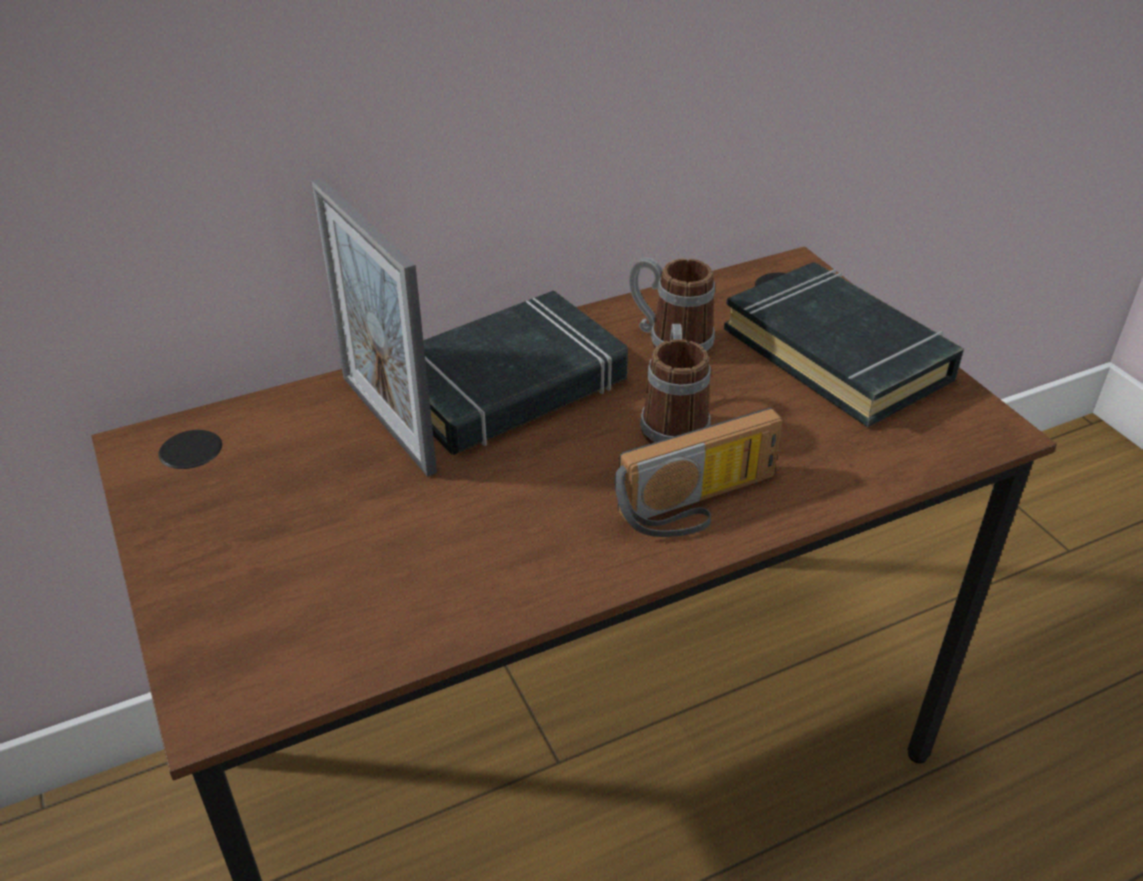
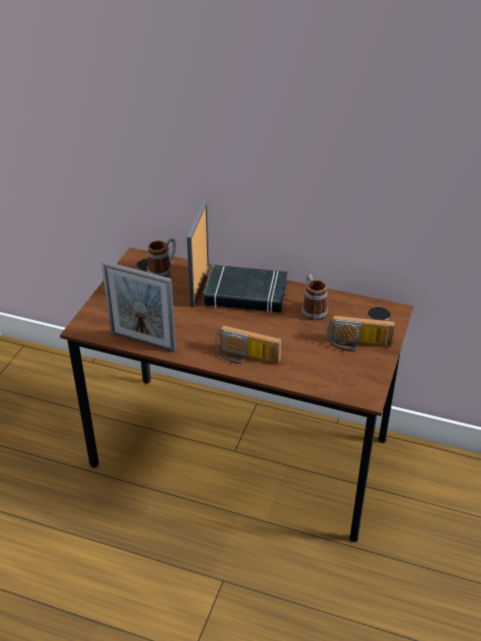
camera: 45 degrees right, 0 degrees up
mug [640,324,711,444] -> mug moved to [147,238,176,277]
black book [724,262,964,427] -> radio [327,315,395,352]
none -> picture frame [101,261,176,352]

